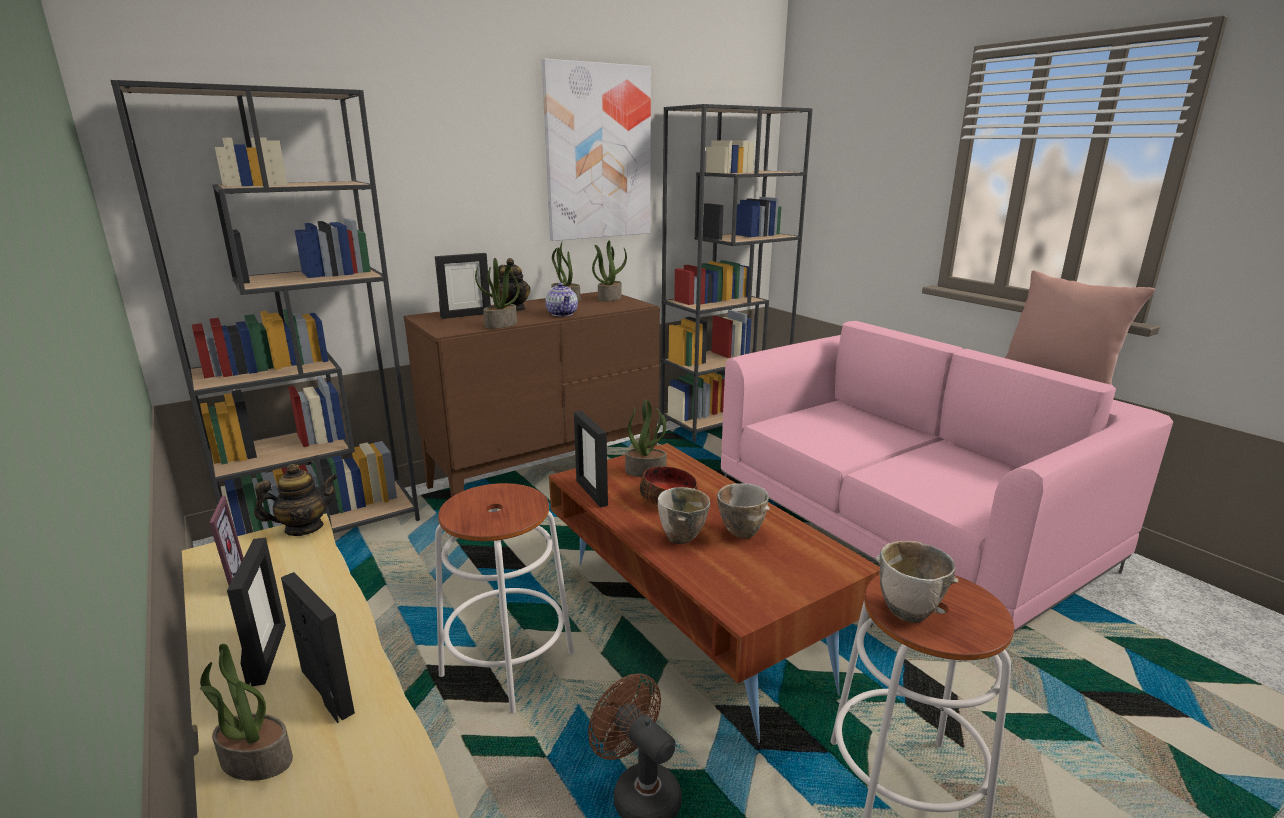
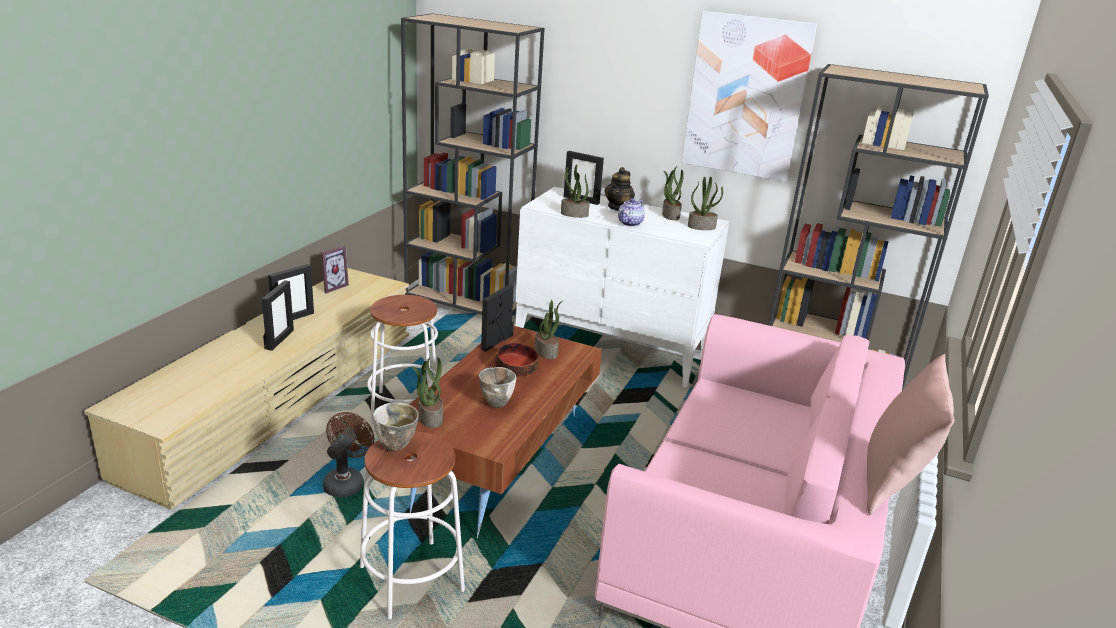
camera: 55 degrees right, 5 degrees up
potted plant [200,644,293,781] -> potted plant moved to [412,357,443,428]
teapot [254,464,338,536] -> none
brown cabinet [404,292,660,497] -> white cabinet [515,187,730,388]
bowl [658,487,710,544] -> none

